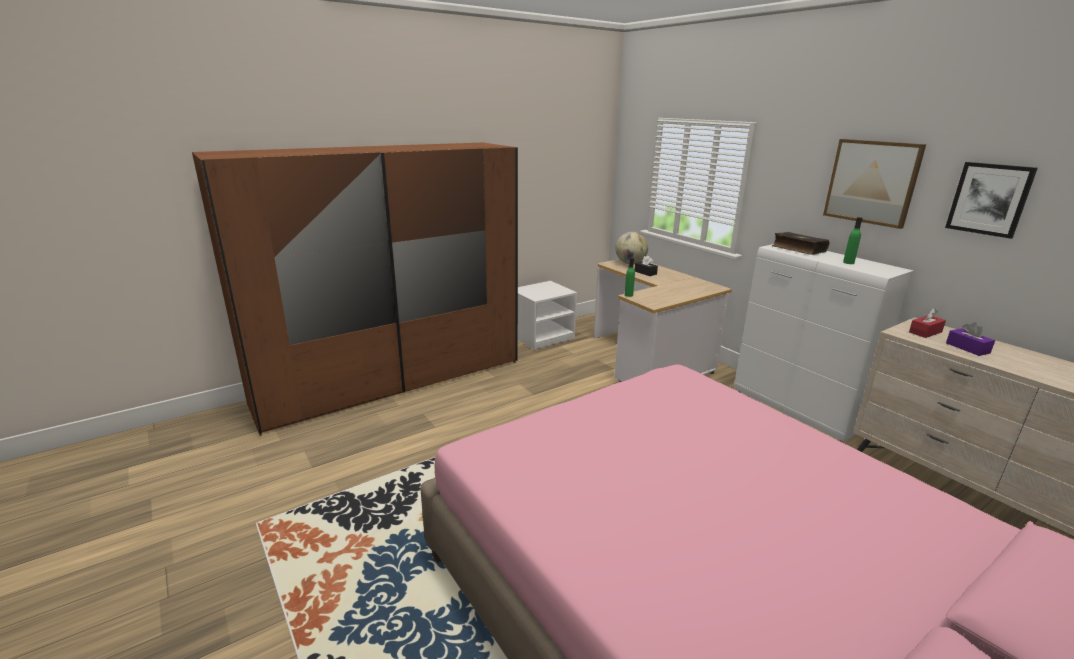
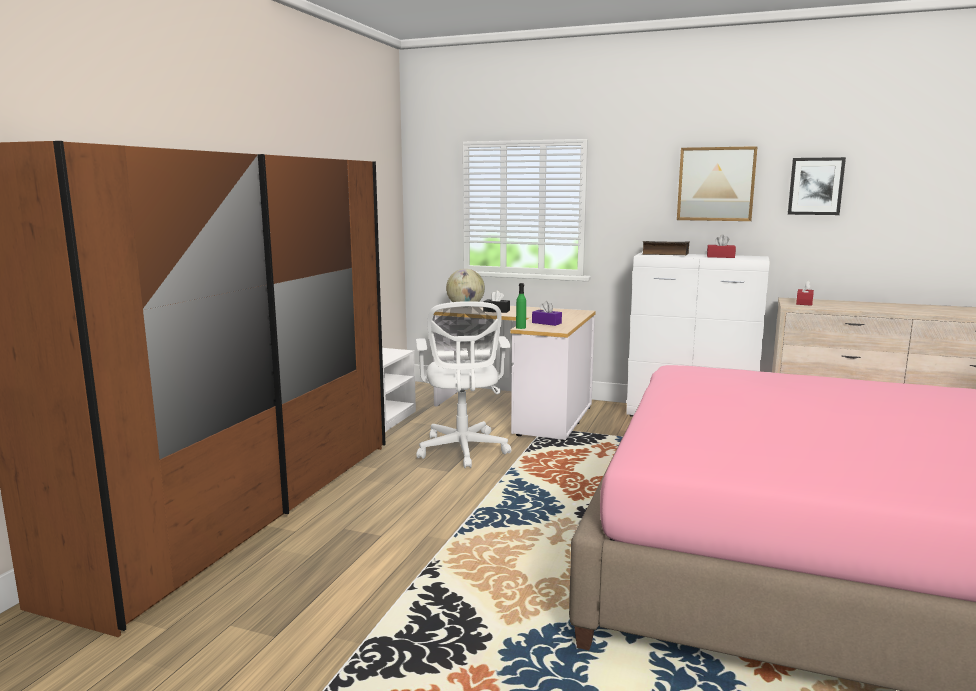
camera: 35 degrees left, 10 degrees down
green bottle [843,217,863,264] -> red tissue box [707,234,736,258]
purple tissue box [946,322,995,356] -> purple tissue box moved to [532,301,562,326]
none -> white office chair [416,301,511,468]

